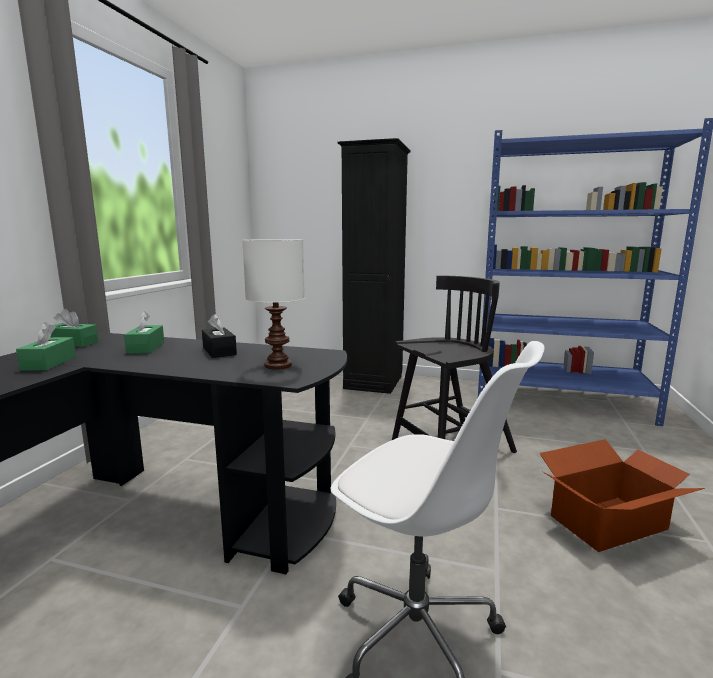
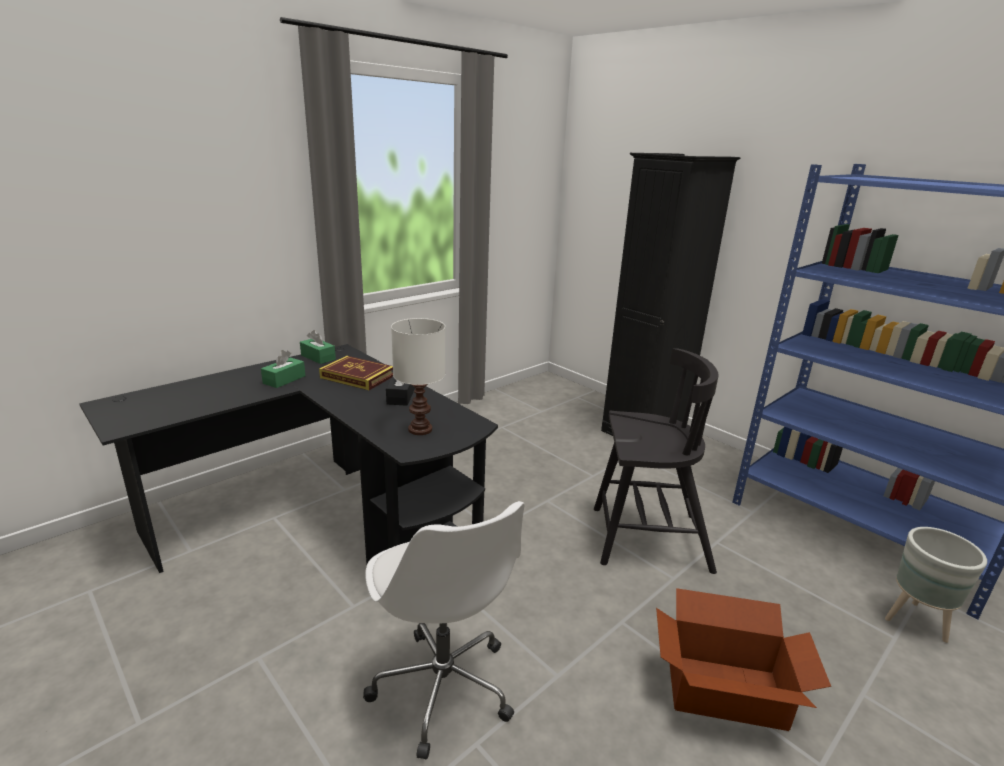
camera: 30 degrees right, 10 degrees up
green tissue box [124,311,164,354] -> book [319,356,393,390]
none -> grey planter [885,527,987,643]

